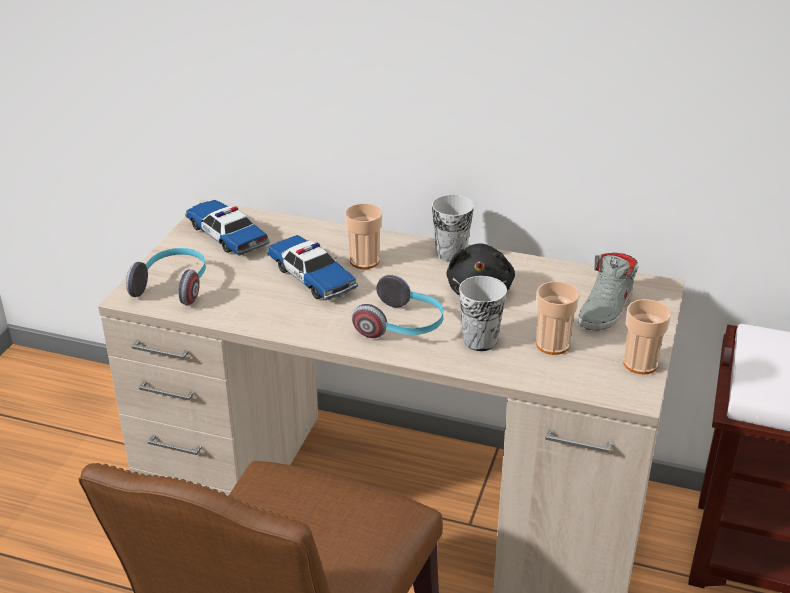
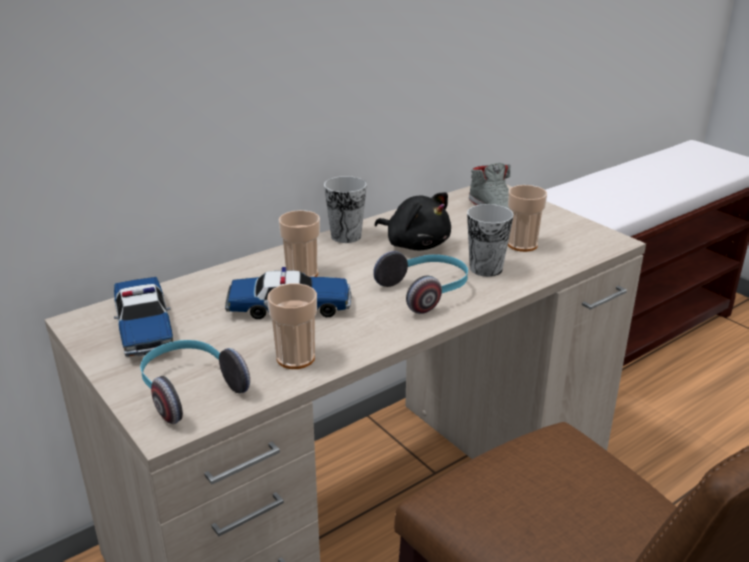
camera: 55 degrees left, 5 degrees down
toy car [185,200,270,256] -> toy car turned 105 degrees counterclockwise [114,277,173,357]
cup [624,299,671,375] -> cup moved to [267,283,317,369]

